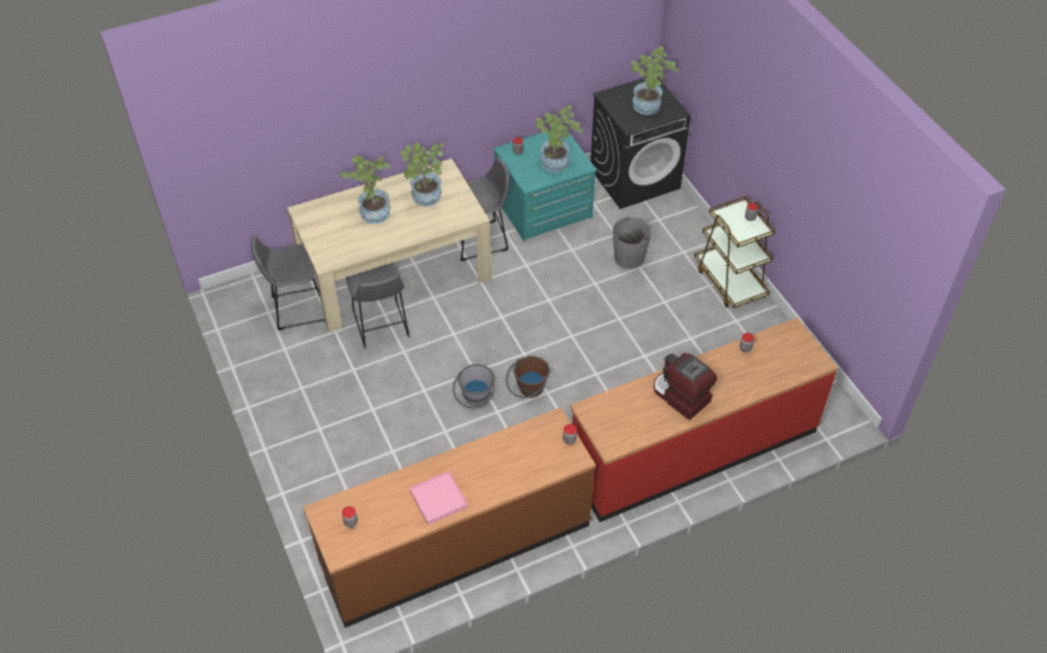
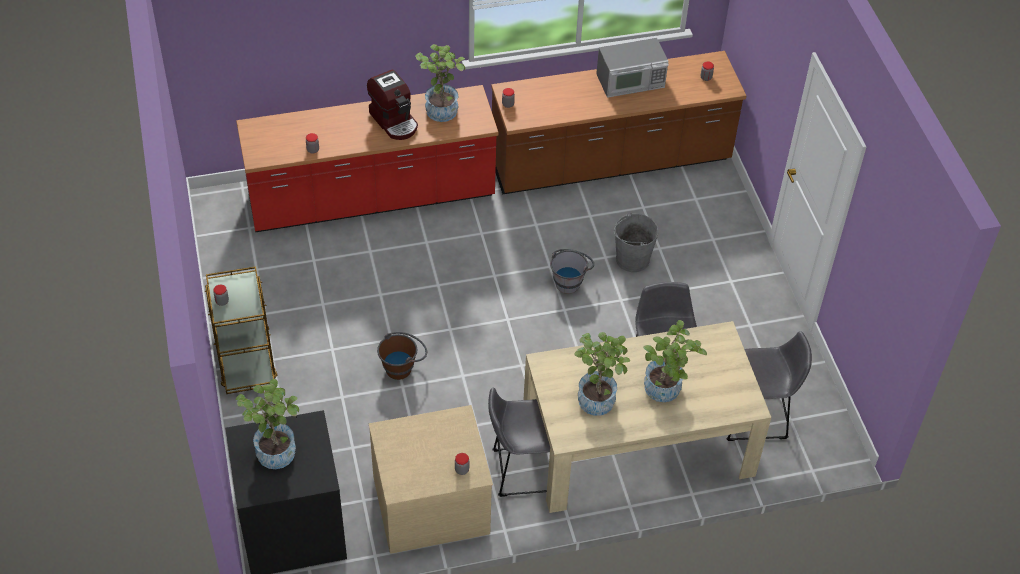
camera: 170 degrees left, 0 degrees up
pink tray [409,471,468,525] -> microwave [596,38,669,98]
turquoise dresser [493,129,597,242] -> beige dresser [369,405,493,554]
brown bucket [506,356,550,398] -> brown bucket moved to [377,332,427,380]
potted plant [536,105,583,172] -> potted plant moved to [415,44,465,122]
grey bucket [613,217,652,269] -> grey bucket moved to [614,213,659,272]

